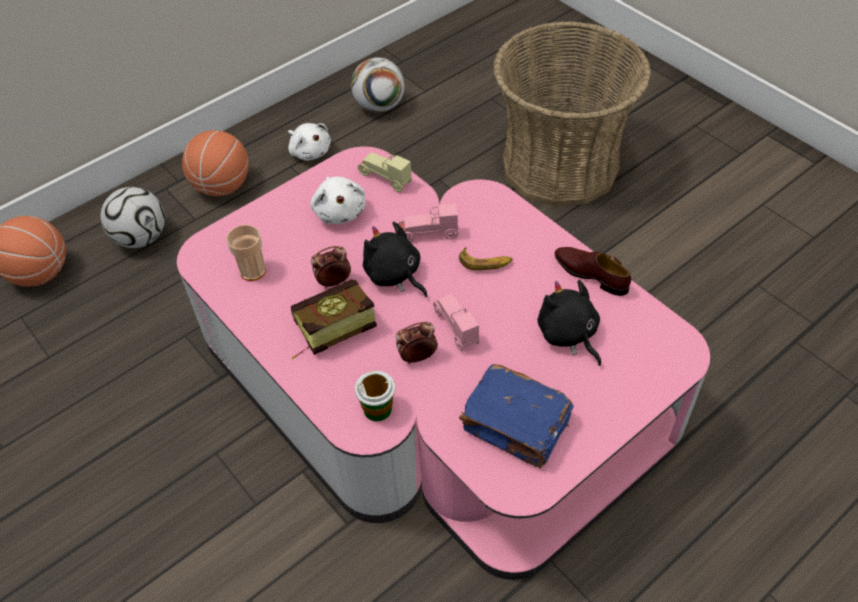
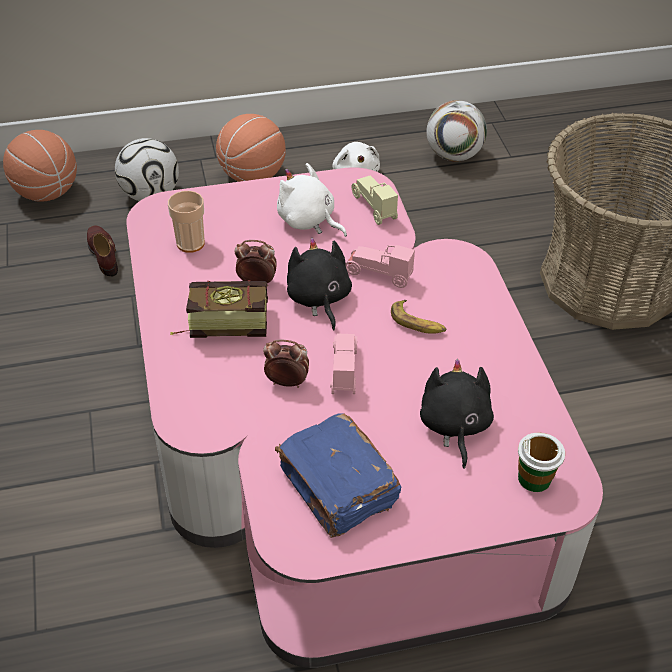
camera: 25 degrees right, 5 degrees down
white plush toy [310,176,365,224] -> white plush toy turned 120 degrees clockwise [277,163,347,237]
cup [355,371,395,421] -> cup moved to [518,433,565,492]
brown shoe [555,247,631,296] -> brown shoe moved to [87,225,118,277]

